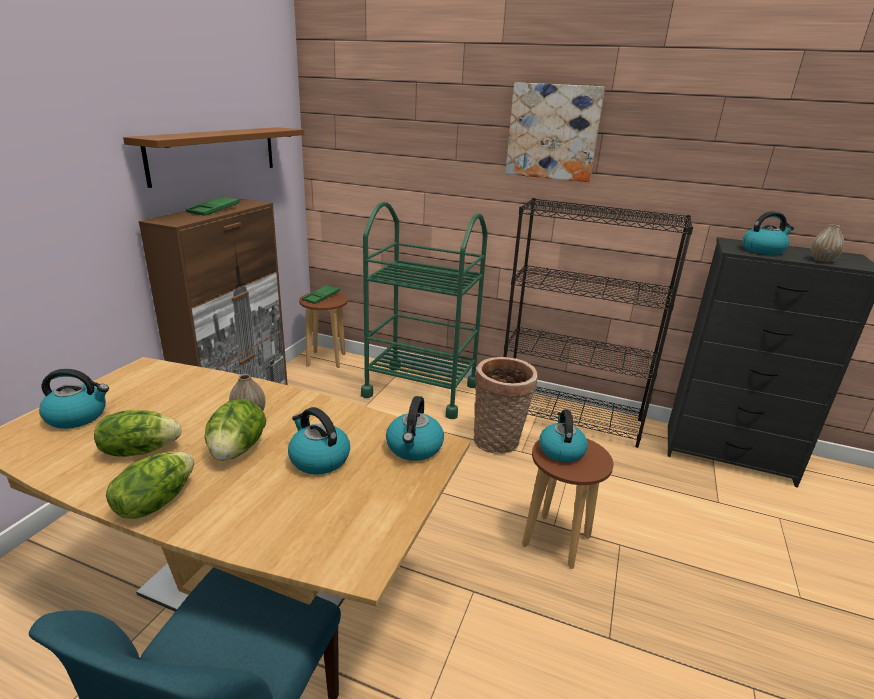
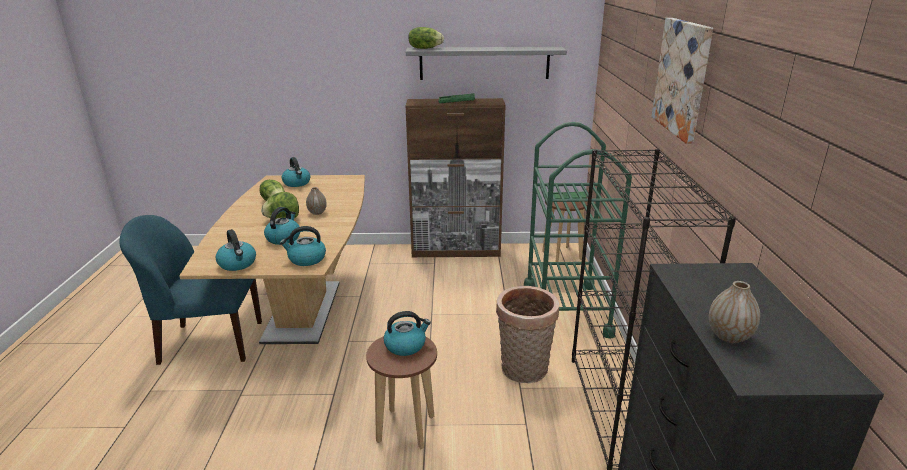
camera: 70 degrees right, 0 degrees up
lettuce [106,452,194,519] -> lettuce moved to [408,27,444,49]
brown shelf [123,127,304,188] -> grey shelf [406,47,567,80]
kettle [743,211,794,255] -> kettle moved to [216,229,256,271]

